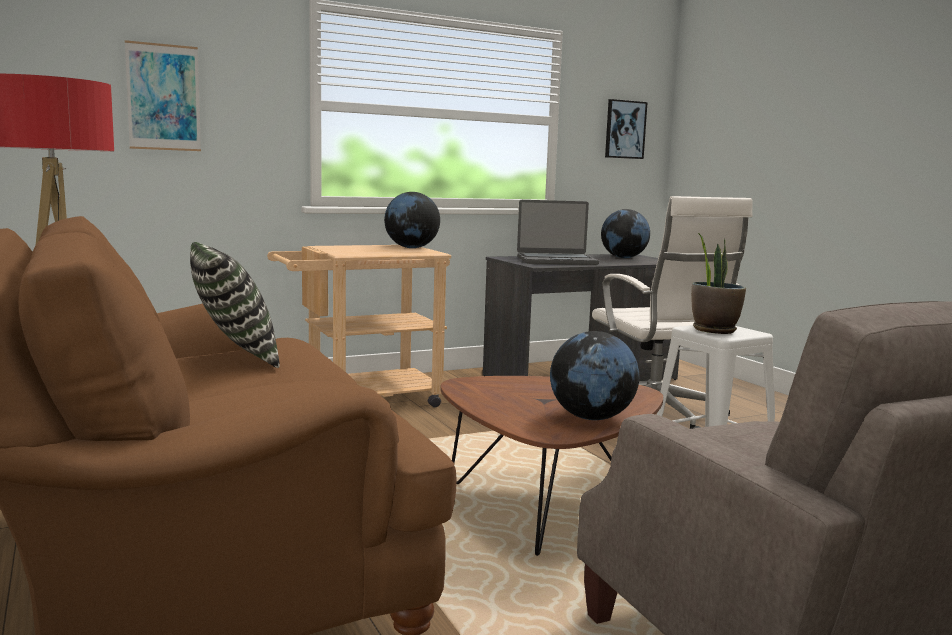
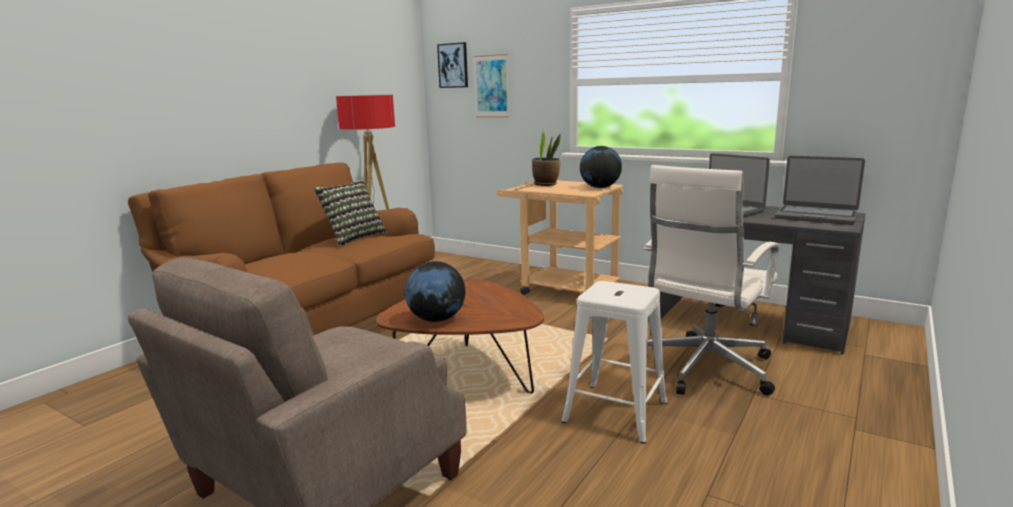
camera: 60 degrees right, 5 degrees up
globe [601,209,650,258] -> laptop [774,156,865,225]
picture [605,99,648,159] -> picture moved to [437,42,468,88]
potted plant [691,233,746,334] -> potted plant moved to [532,130,561,186]

